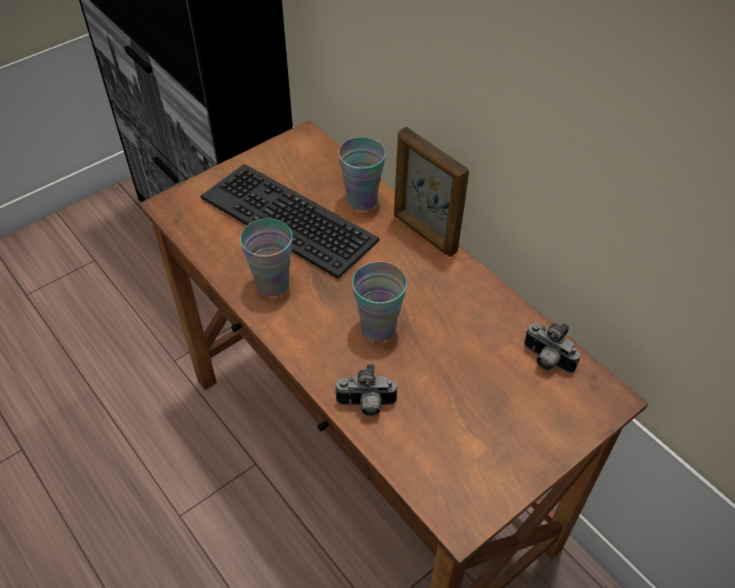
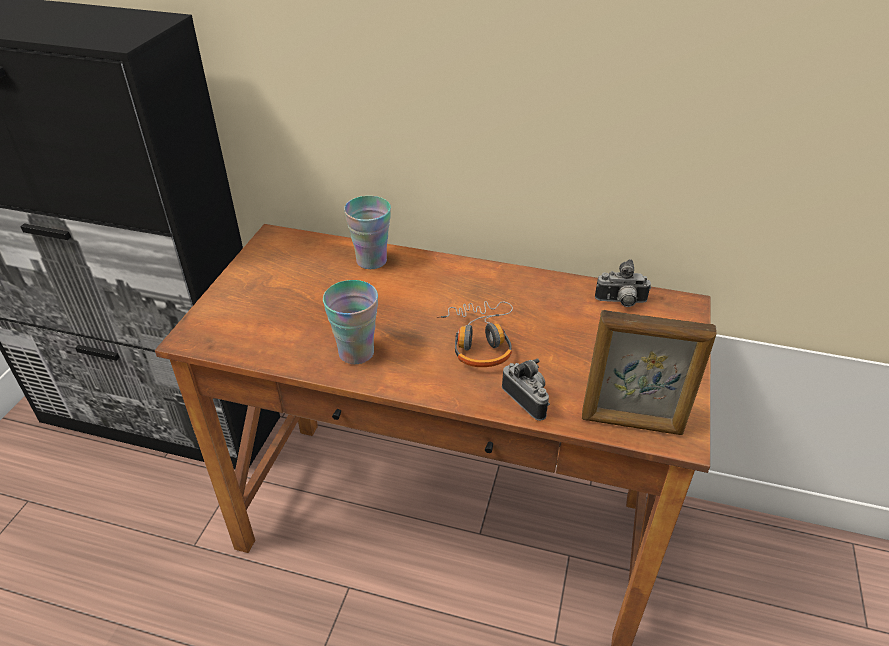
camera: 35 degrees left, 10 degrees down
keyboard [201,164,380,279] -> none
camera [335,364,398,416] -> camera turned 90 degrees counterclockwise [502,358,550,421]
cup [352,262,407,342] -> headphones [437,301,513,367]
picture frame [394,127,469,257] -> picture frame moved to [582,310,717,435]

